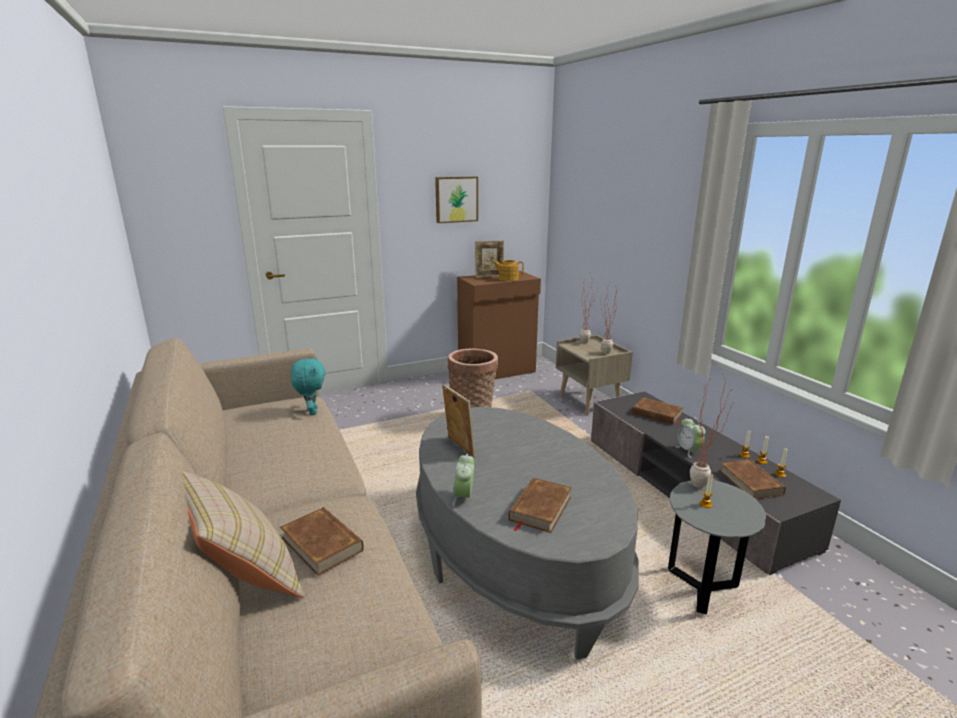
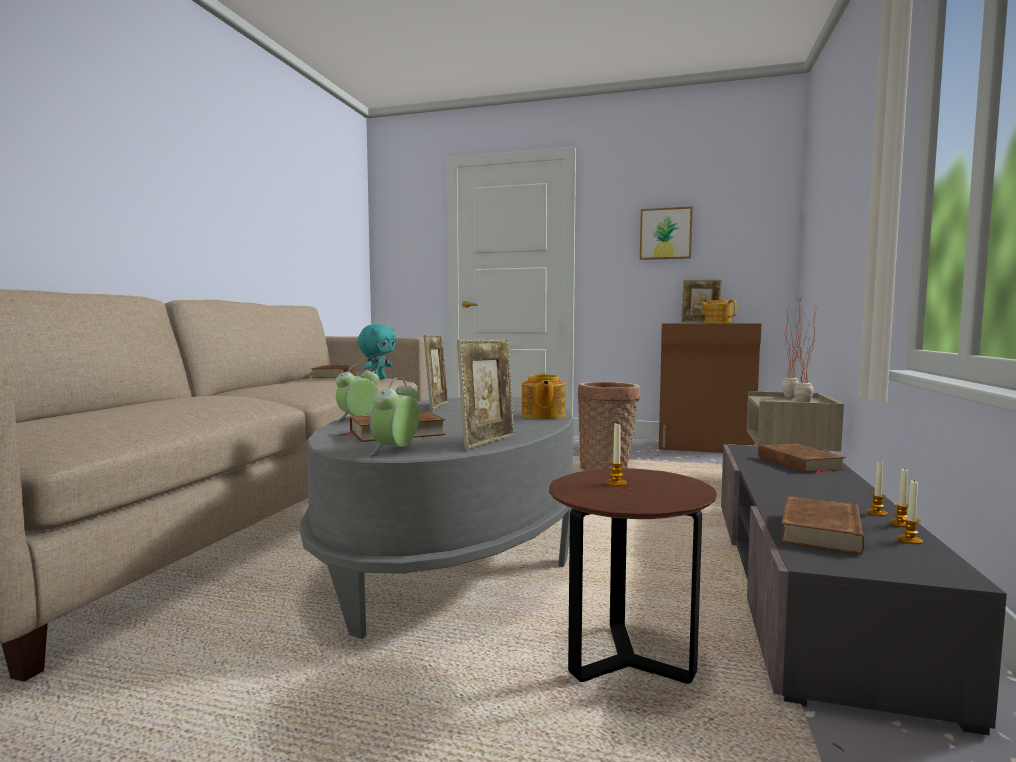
camera: 40 degrees right, 15 degrees down
beige pillow [183,471,305,598] -> none
brown book [280,507,364,576] -> brown book moved to [311,365,354,378]
grey side table [668,480,766,615] -> brown side table [549,468,717,684]
alarm clock [676,417,705,458] -> alarm clock moved to [369,377,419,455]
potted plant [690,373,734,488] -> none
none -> picture frame [457,340,515,449]
none -> teapot [522,374,566,419]

